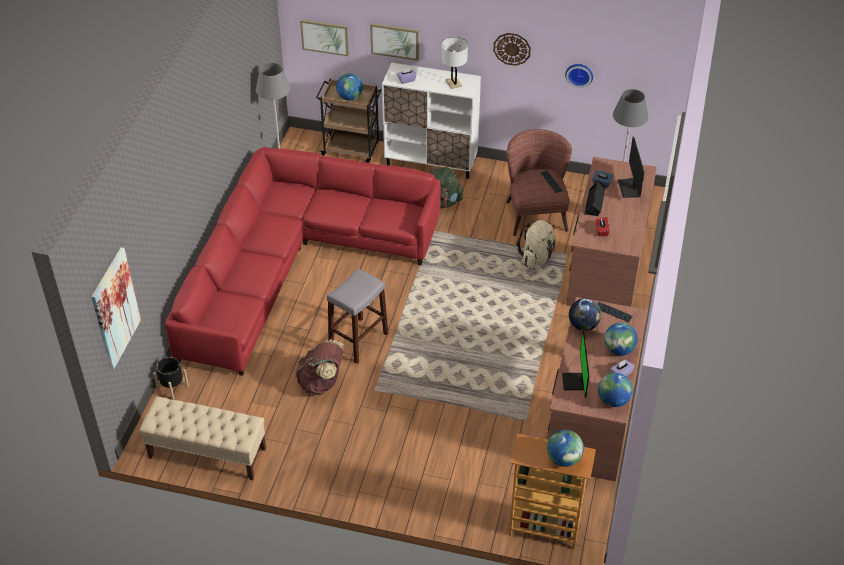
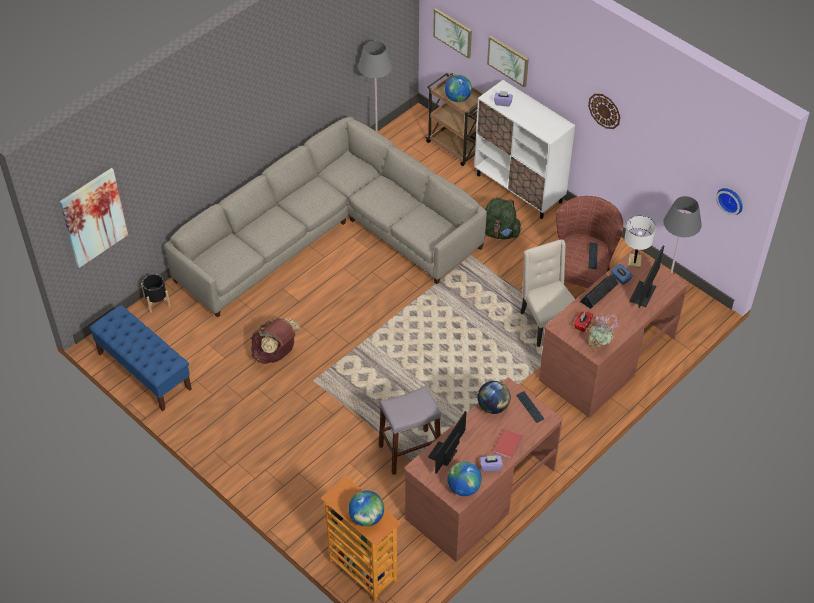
camera: 30 degrees right, 5 degrees up
beige bench [139,396,266,480] -> blue bench [89,305,192,411]
red sofa [165,147,441,376] -> grey sofa [164,117,487,317]
grey stool [327,268,388,364] -> grey stool moved to [379,386,441,475]
white table lamp [441,37,468,89] -> white table lamp moved to [624,216,656,268]
beige backpack [516,220,556,268] -> beige chair [520,240,575,347]
wall clock [565,64,593,88] -> wall clock moved to [716,188,743,215]
globe [604,322,638,356] -> red book [493,429,523,459]
none -> potted plant [586,313,618,352]

